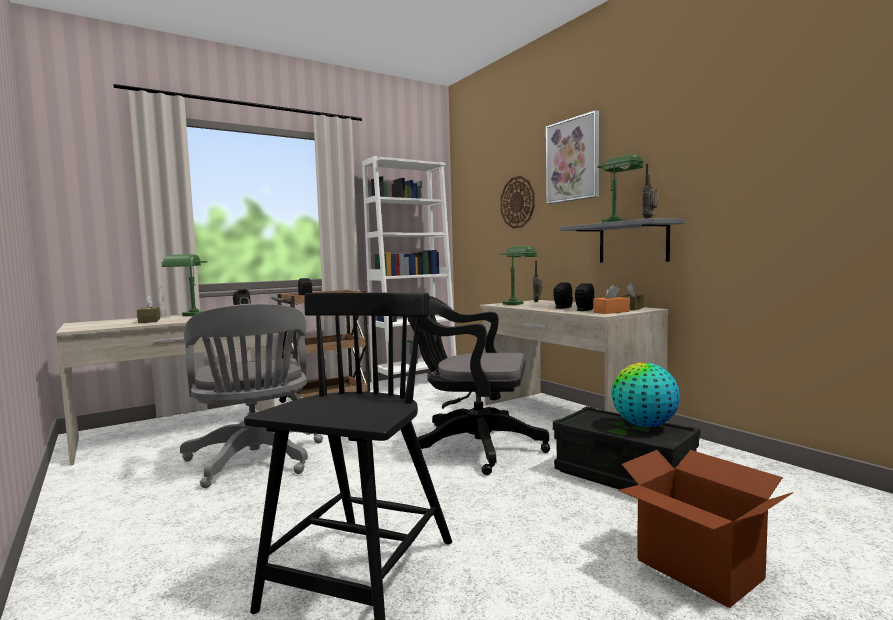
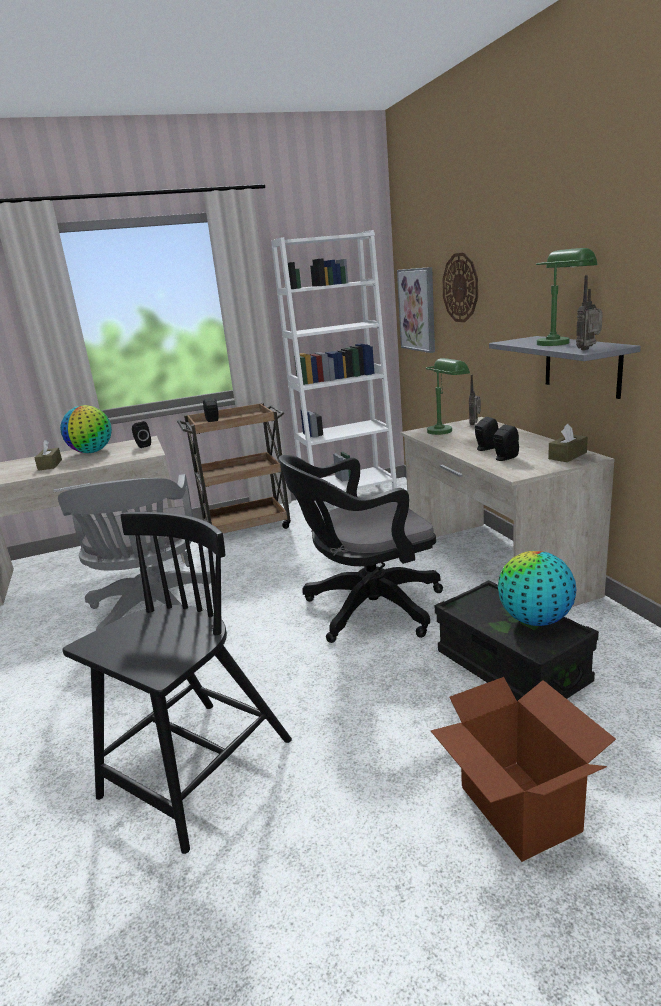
camera: 15 degrees right, 15 degrees up
green table lamp [161,254,207,316] -> globe [60,405,112,453]
black office chair [407,292,550,475] -> black office chair turned 45 degrees counterclockwise [279,455,443,643]
picture [546,110,599,204] -> picture moved to [397,267,435,353]
orange tissue box [593,285,630,314] -> none

